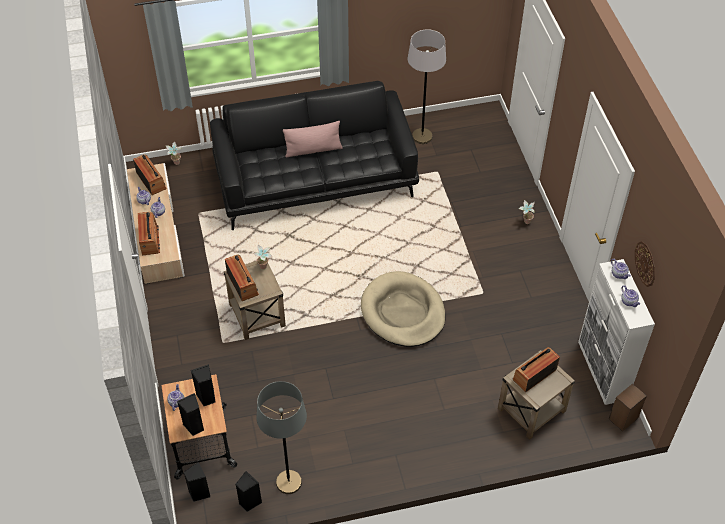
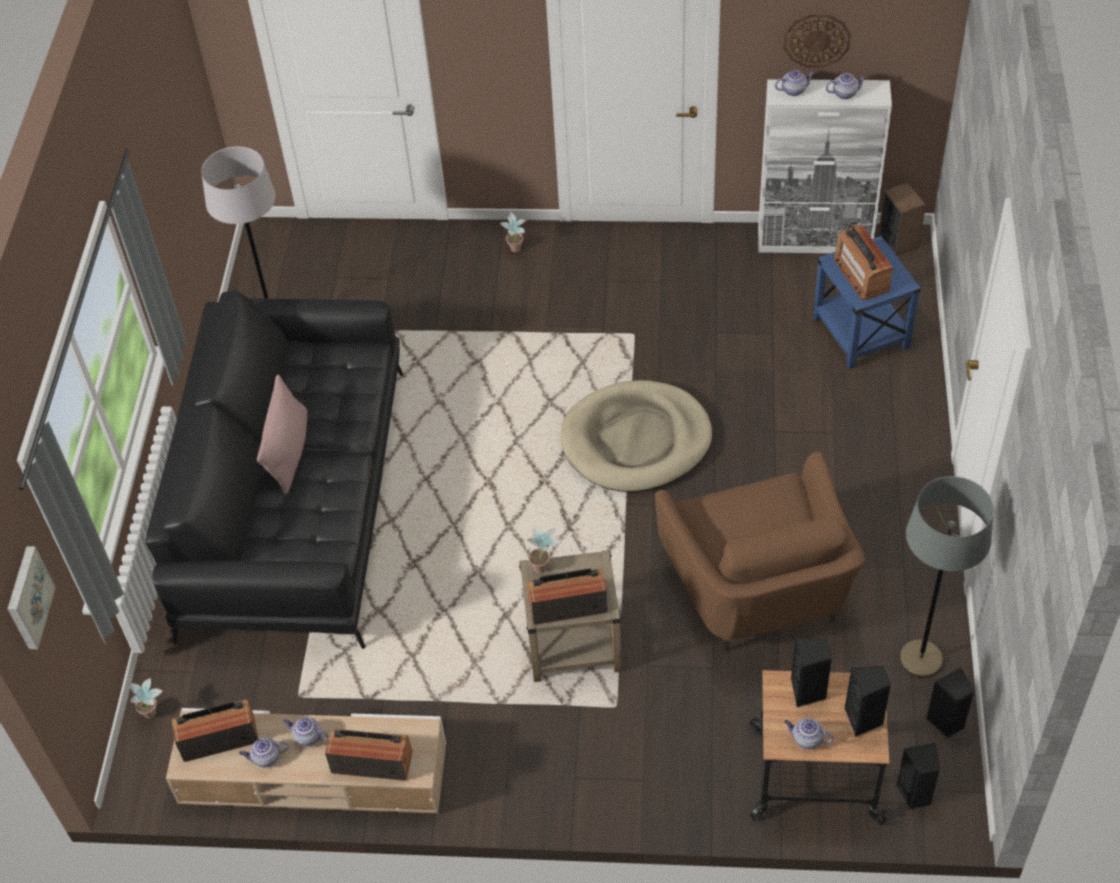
camera: 70 degrees left, 0 degrees up
beige side table [498,350,575,440] -> blue side table [813,236,921,370]
none -> picture [7,546,56,649]
none -> brown armchair [655,452,865,652]

